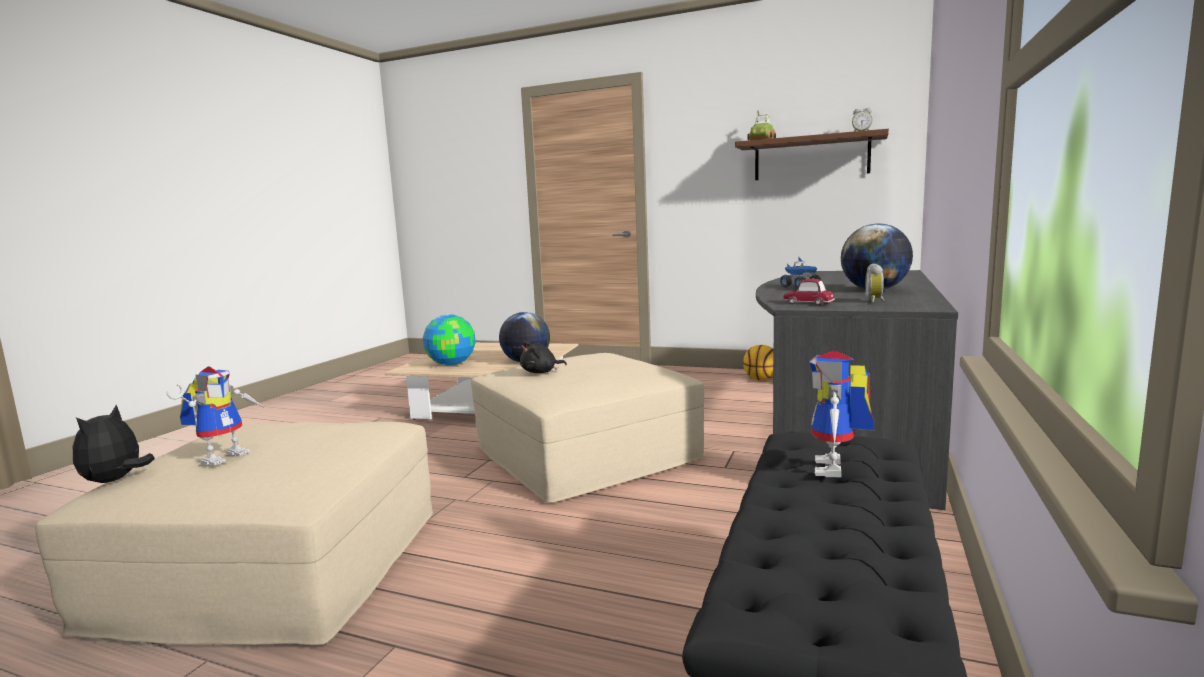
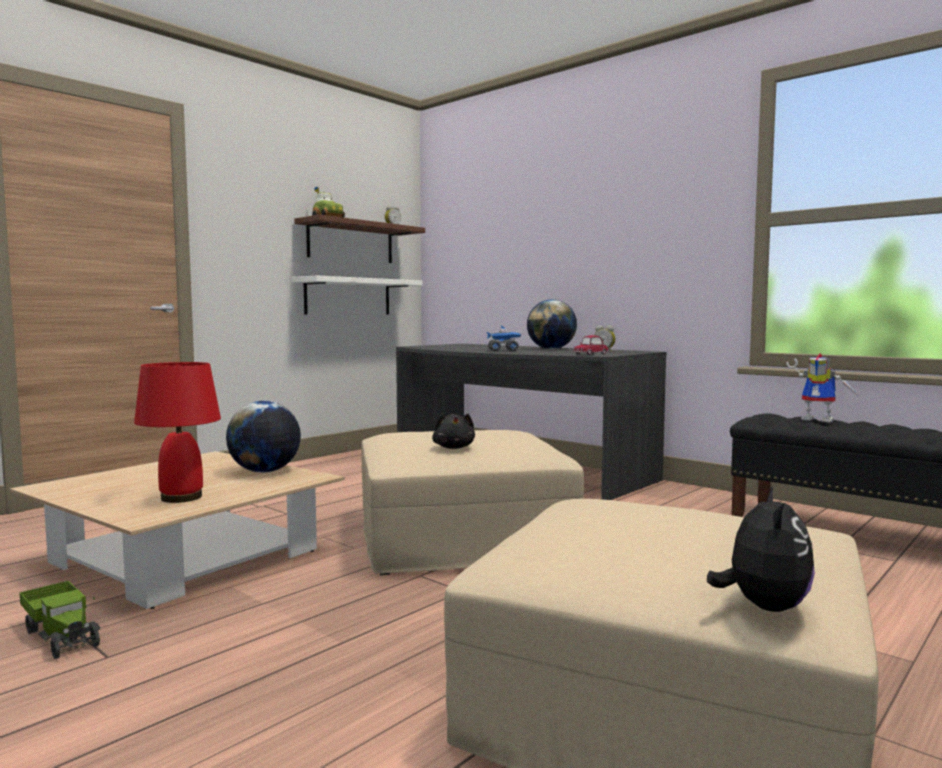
camera: 70 degrees left, 5 degrees down
plush toy [73,405,155,483] -> plush toy turned 105 degrees counterclockwise [707,486,815,612]
toy robot [166,366,265,466] -> none
globe [423,314,476,366] -> red table lamp [134,362,221,503]
basketball [743,345,774,380] -> none
none -> toy truck [19,581,100,659]
none -> white shelf [292,275,422,315]

